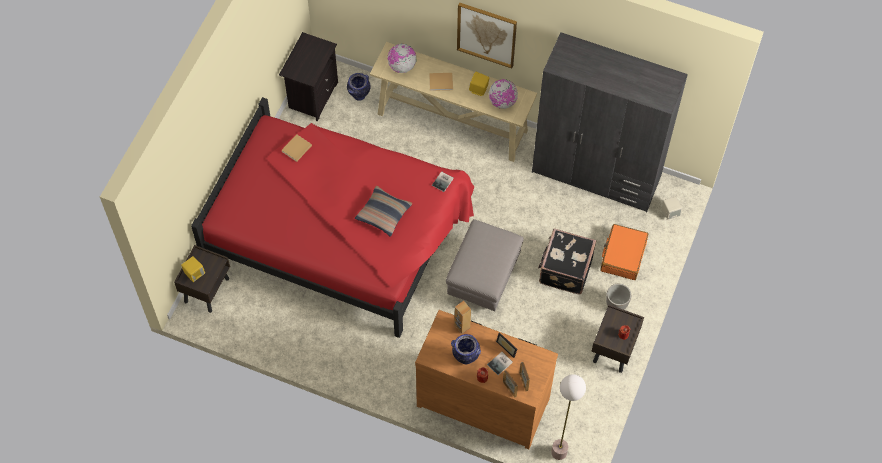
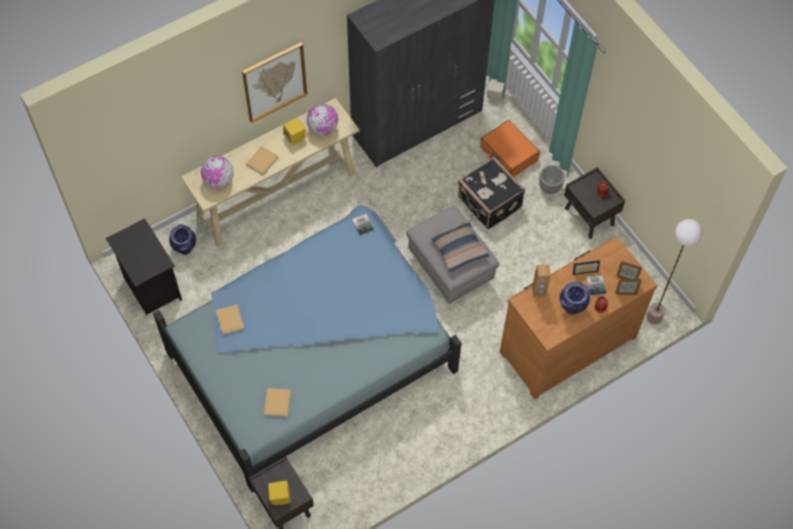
camera: 55 degrees left, 0 degrees up
red bed [191,97,474,338] -> blue bed [153,205,461,493]
pillow [355,186,412,237] -> pillow moved to [429,220,489,272]
none -> beige book [264,388,291,417]

